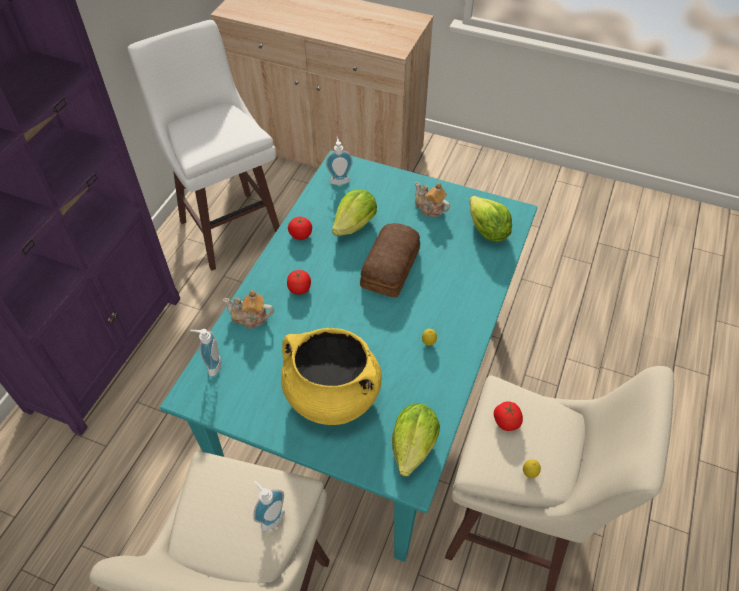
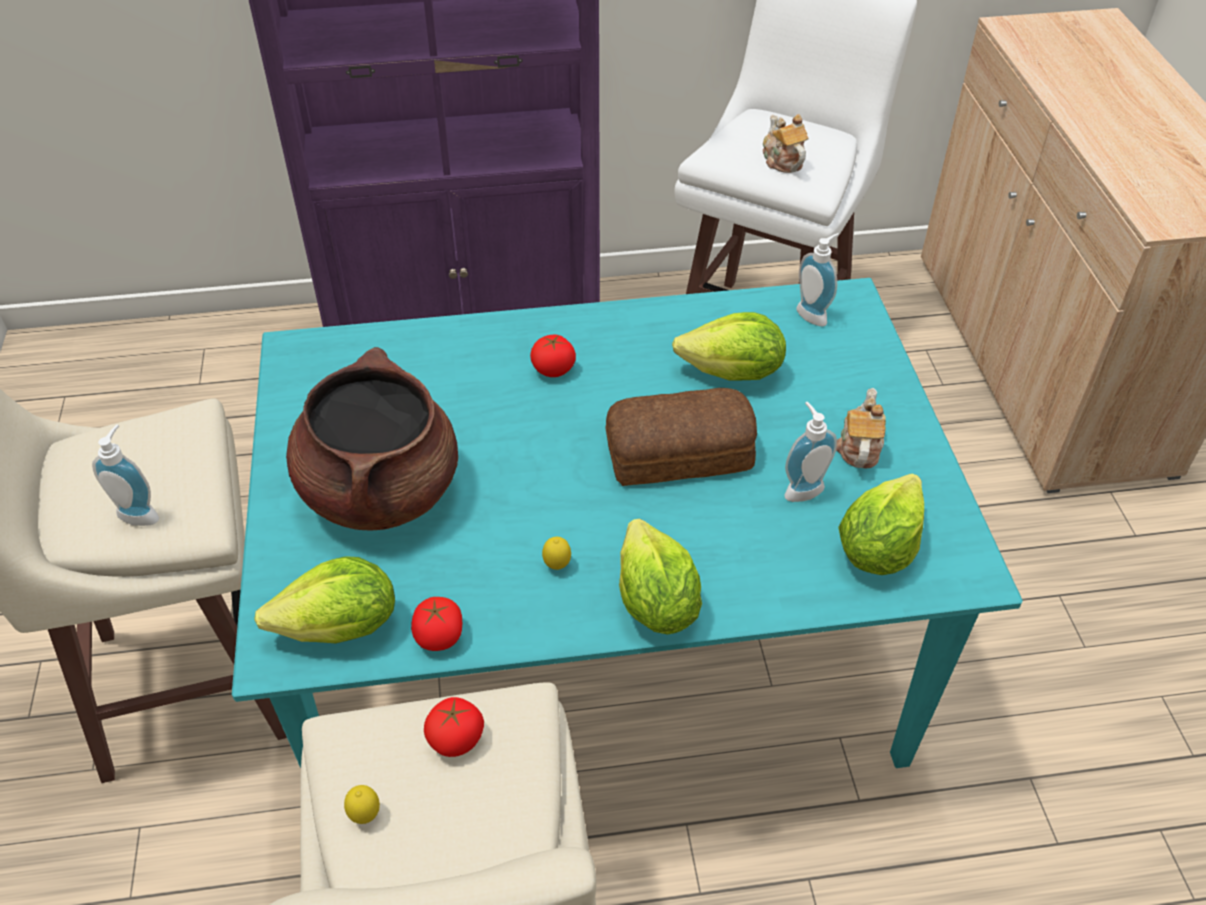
camera: 60 degrees right, 5 degrees down
soap dispenser [190,329,221,377] -> soap dispenser moved to [784,402,837,502]
teapot [223,290,274,329] -> teapot moved to [763,114,809,173]
yellow cooking pot [281,328,382,425] -> brown cooking pot [286,347,458,531]
tomato [288,217,312,240] -> tomato moved to [411,597,462,651]
none -> lettuce [619,519,702,635]

